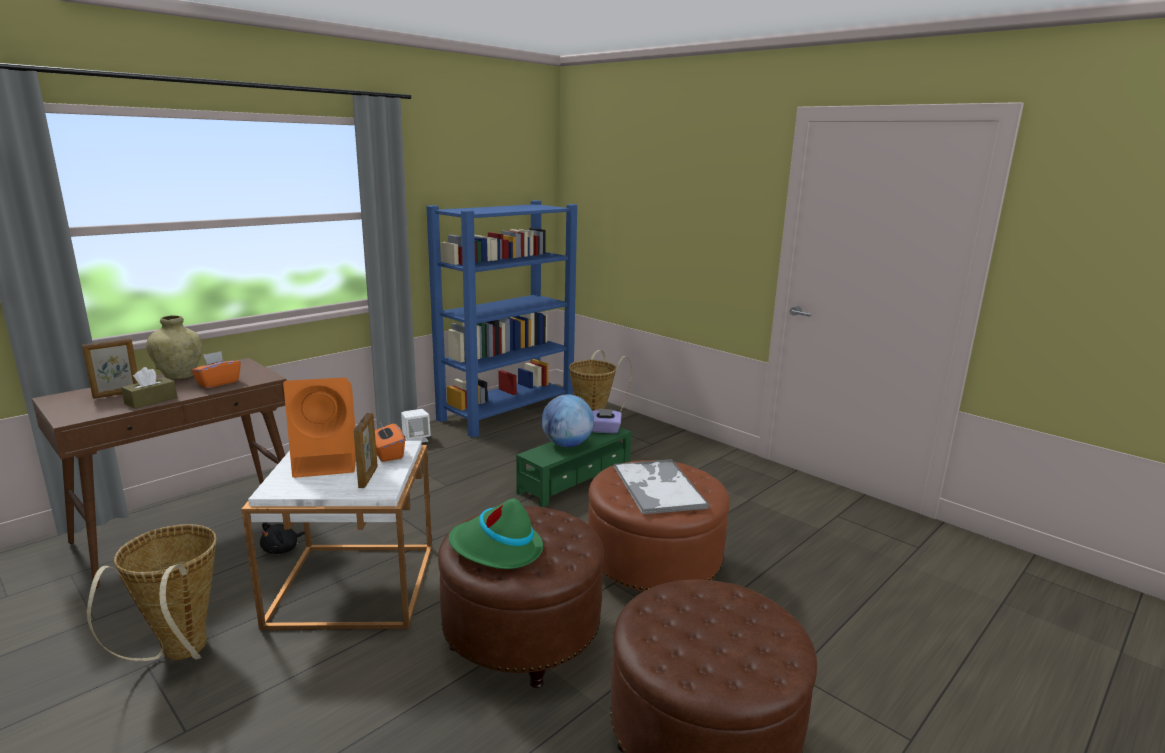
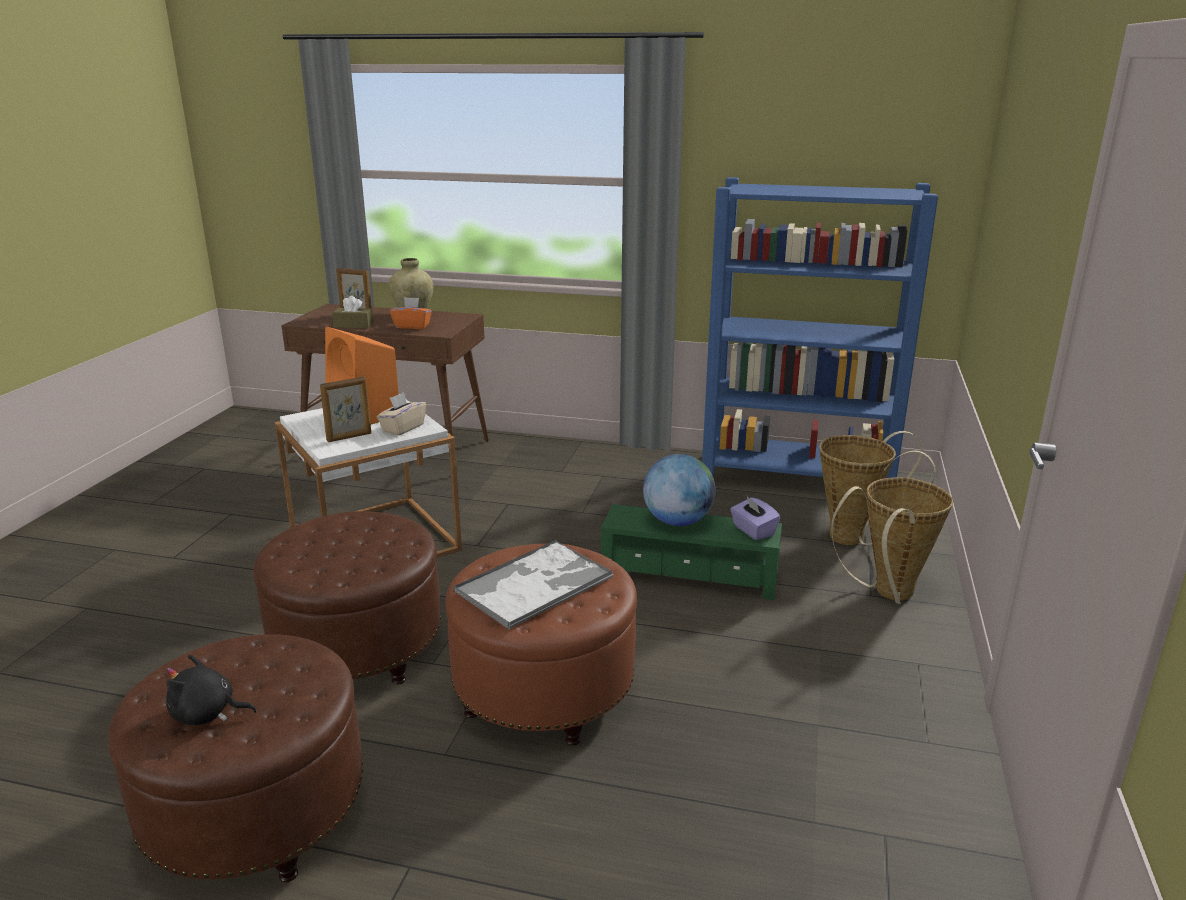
camera: 60 degrees right, 5 degrees up
basket [87,524,217,661] -> basket moved to [831,477,953,604]
black plush toy [260,523,305,554] -> black plush toy moved to [166,655,257,725]
orange tissue box [375,422,405,462] -> beige tissue box [377,392,426,436]
white speaker [401,409,431,443] -> none
green hat [449,499,543,569] -> none

